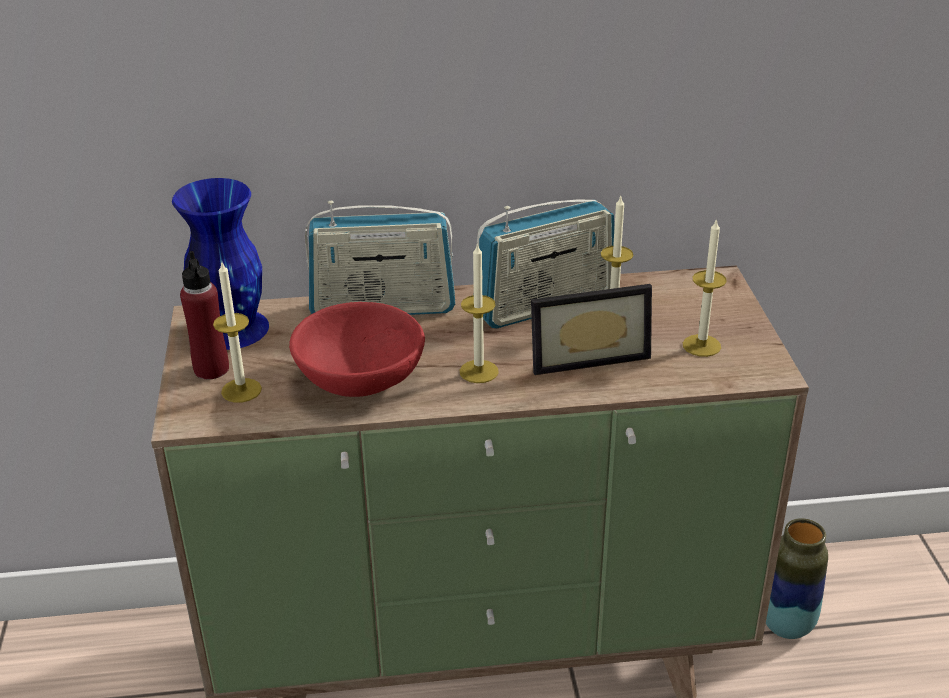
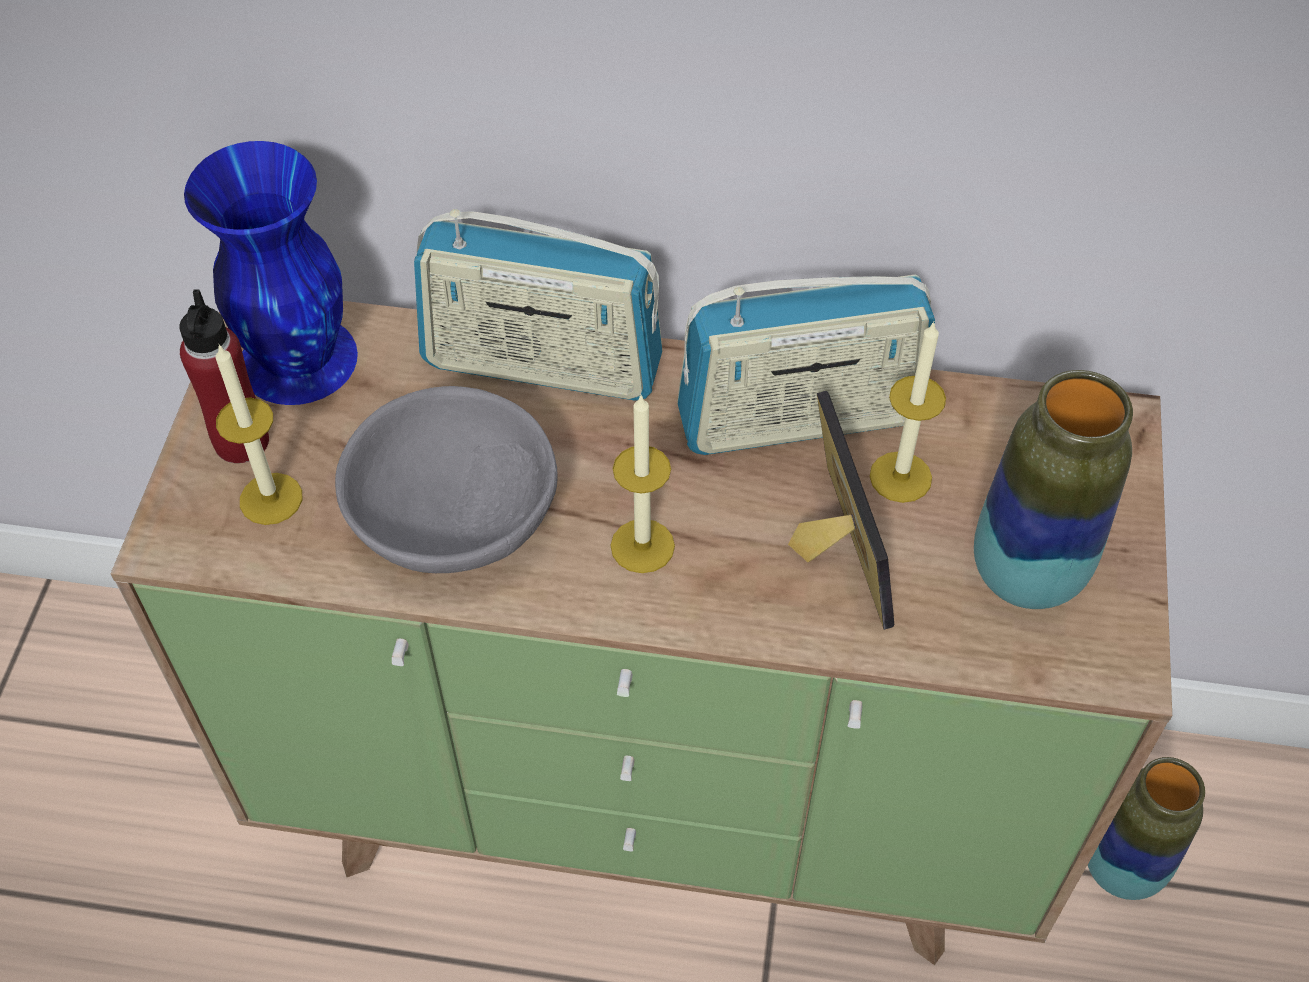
camera: 15 degrees right, 20 degrees up
red bowl [289,302,425,397] -> grey bowl [335,386,558,573]
picture frame [531,284,652,375] -> picture frame turned 105 degrees counterclockwise [788,391,894,630]
candle [683,218,727,357] -> vase [974,370,1133,609]

